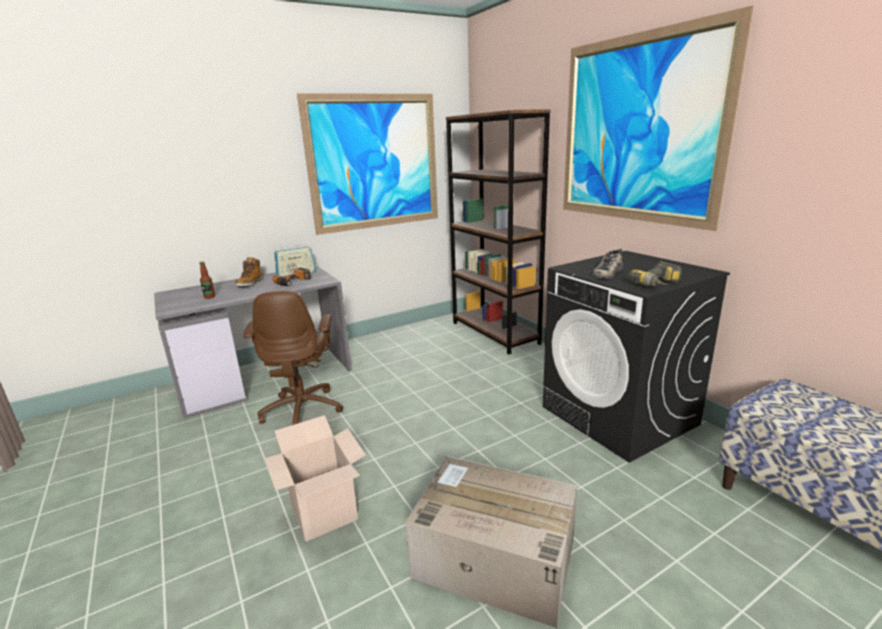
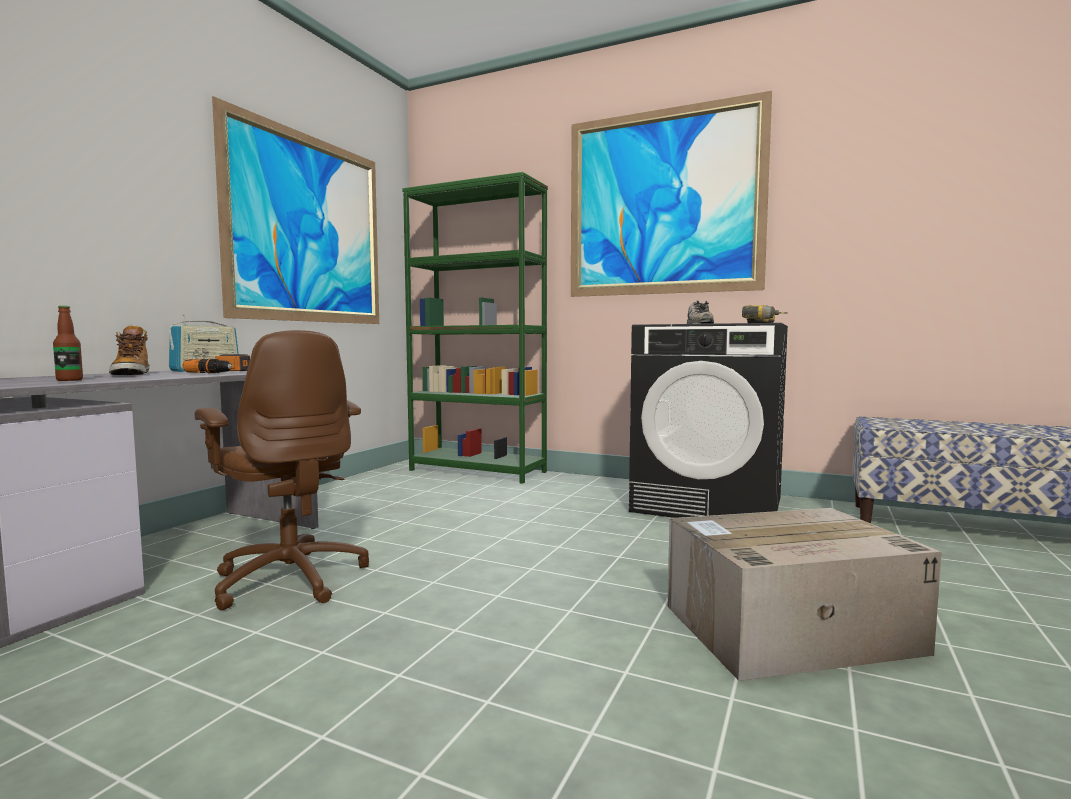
camera: 35 degrees left, 15 degrees down
cardboard box [264,415,366,542] -> none
brown bookcase [446,109,551,354] -> green bookcase [402,172,548,484]

